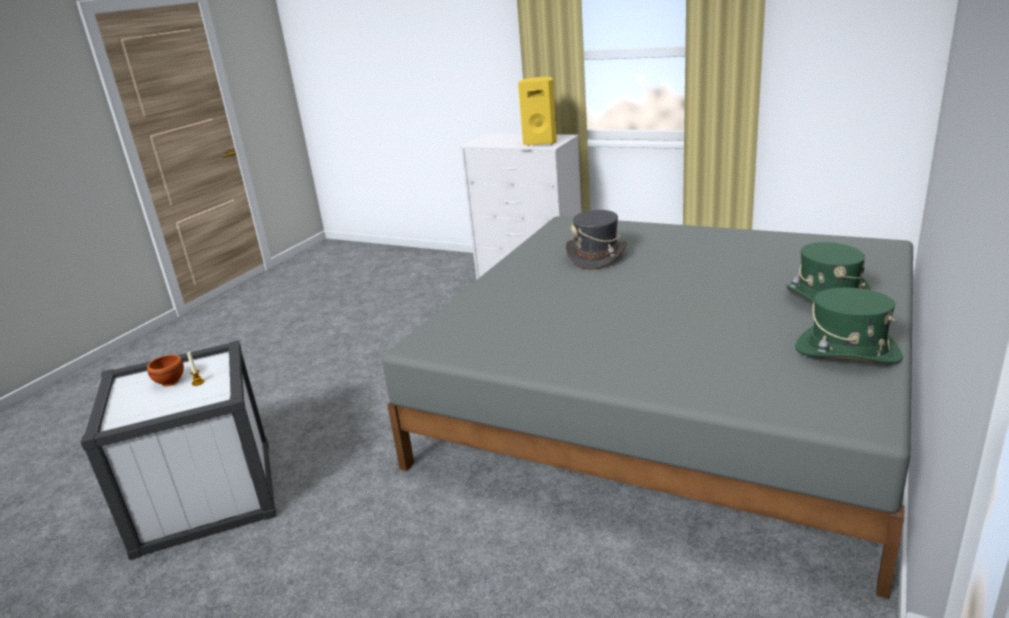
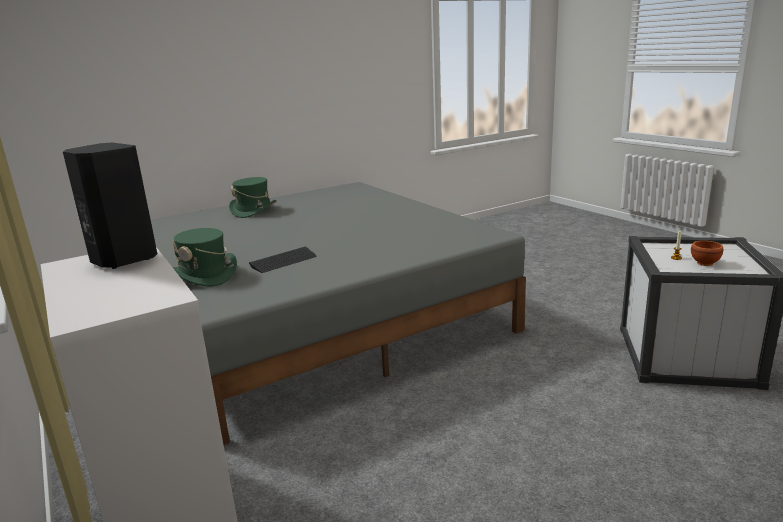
camera: 150 degrees left, 5 degrees down
yellow speaker [518,77,557,146] -> black speaker [63,143,157,269]
grey hat [565,210,627,270] -> keyboard [249,246,317,273]
green hat [795,288,903,364] -> green hat moved to [173,228,237,286]

